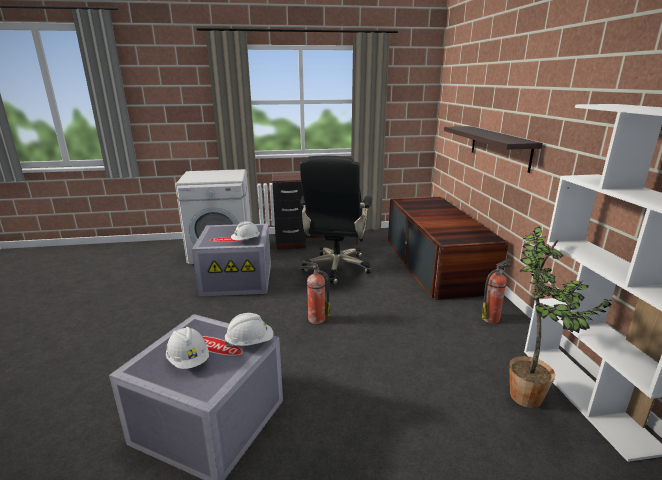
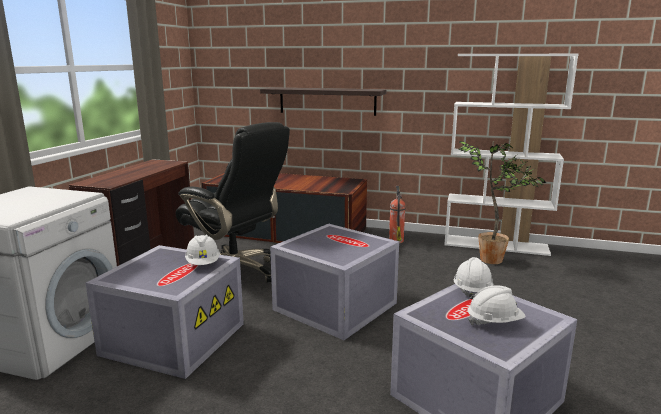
camera: 65 degrees left, 5 degrees down
fire extinguisher [300,261,330,324] -> grey storage box [270,224,399,340]

